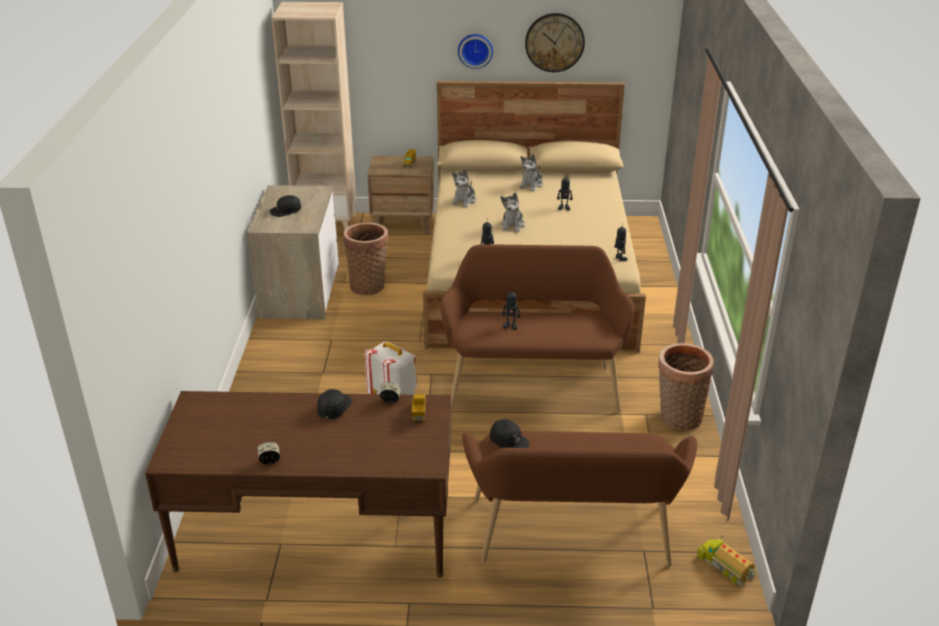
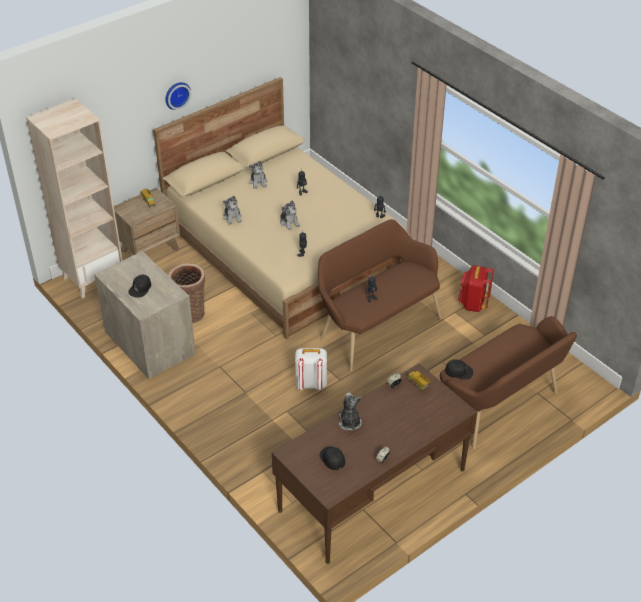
camera: 40 degrees left, 10 degrees up
black cap [317,389,352,419] -> black cap moved to [319,446,345,470]
wall clock [525,13,585,72] -> none
basket [658,343,714,430] -> red backpack [458,266,494,312]
toy truck [697,535,756,587] -> none
none -> plush toy [339,393,362,431]

